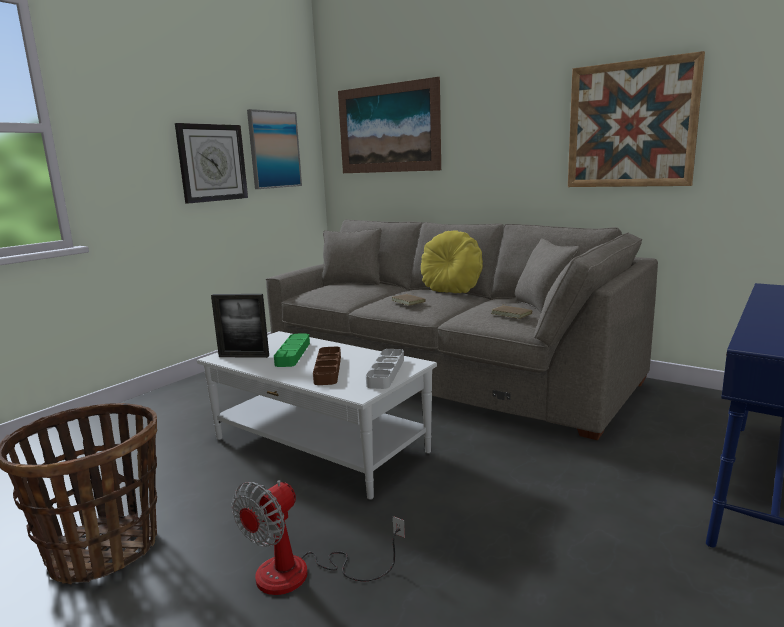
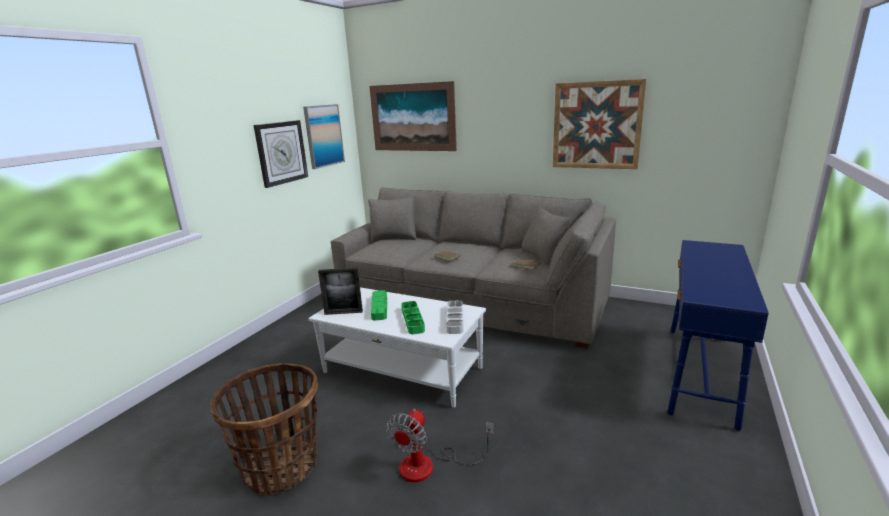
camera: 10 degrees left, 5 degrees up
brown tray [313,347,341,385] -> green tray [401,301,425,334]
yellow pillow [421,230,483,293] -> none

